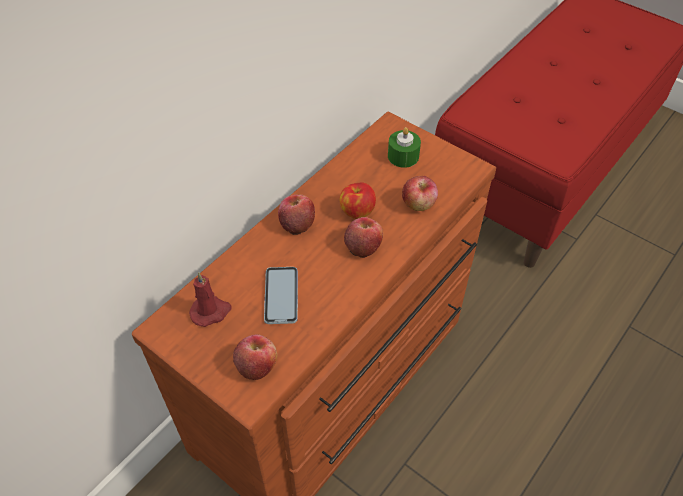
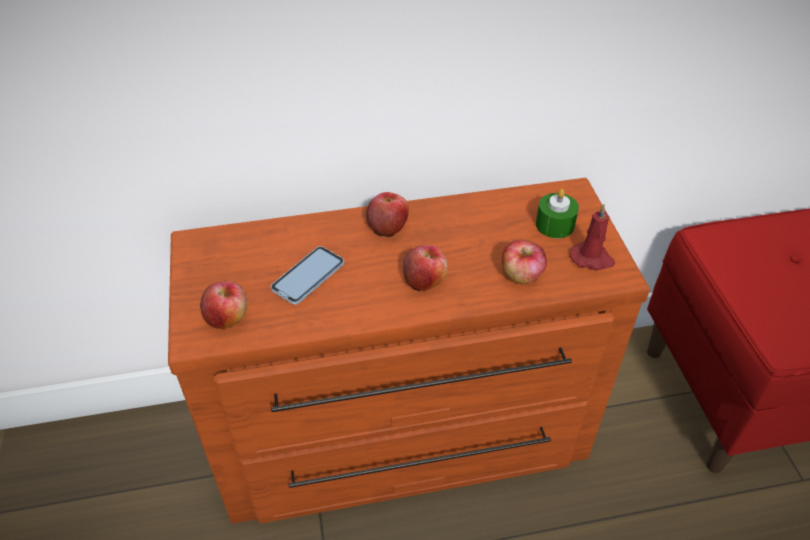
camera: 40 degrees right, 5 degrees down
red candle [189,272,232,327] -> red candle moved to [570,203,615,270]
apple [340,183,376,219] -> none

